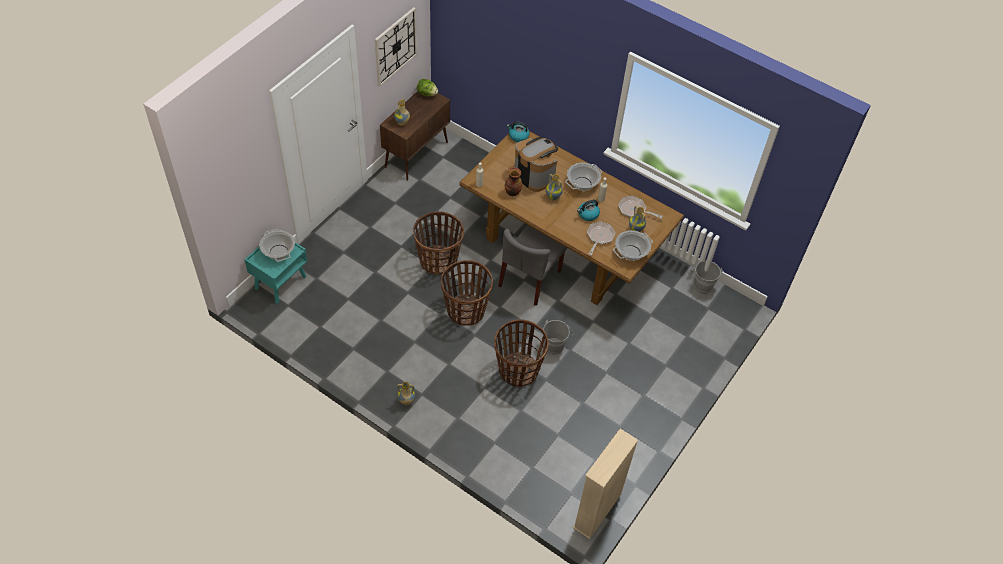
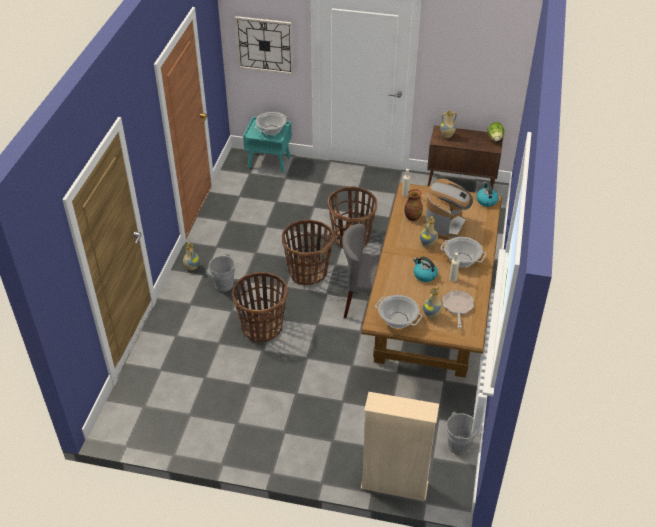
camera: 70 degrees right, 10 degrees down
wall clock [375,7,417,87] -> wall clock moved to [235,16,293,75]
grey bucket [543,320,574,355] -> grey bucket moved to [209,253,240,291]
beige bookcase [573,429,638,539] -> beige bookcase moved to [361,392,439,501]
frying pan [587,222,615,255] -> none

